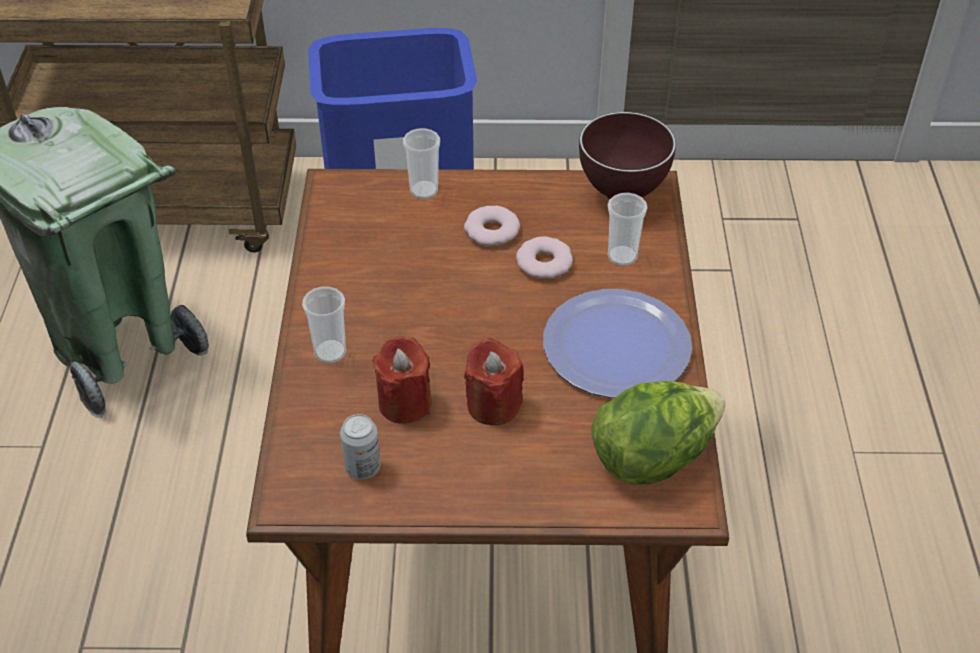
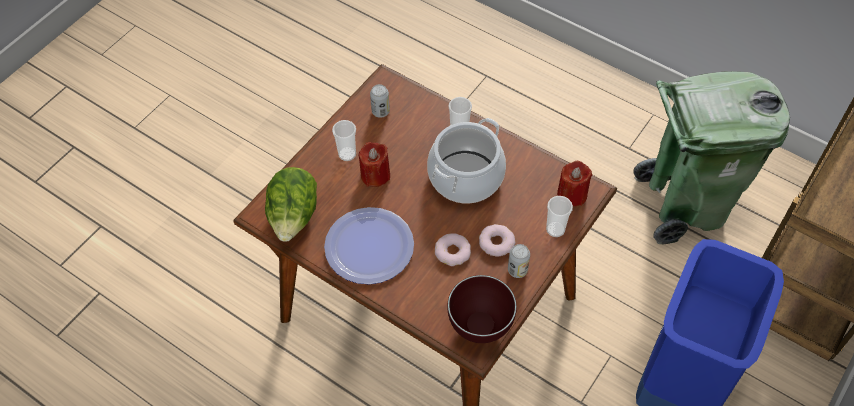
camera: 125 degrees right, 10 degrees up
red candle [373,336,432,424] -> red candle moved to [557,161,592,207]
cup [608,193,648,266] -> cup moved to [332,120,356,161]
none -> cooking pot [427,118,506,203]
none -> can [508,244,530,278]

